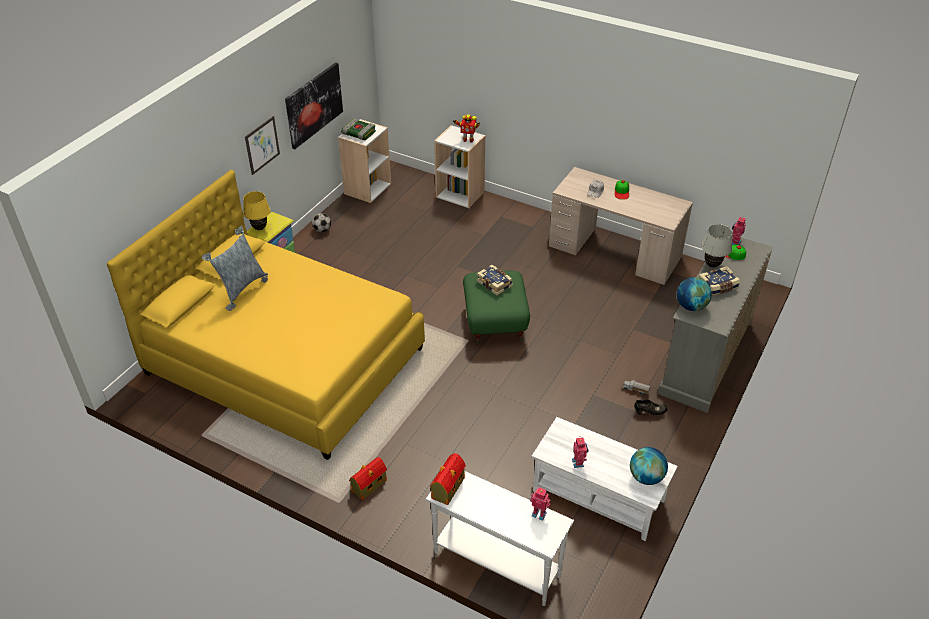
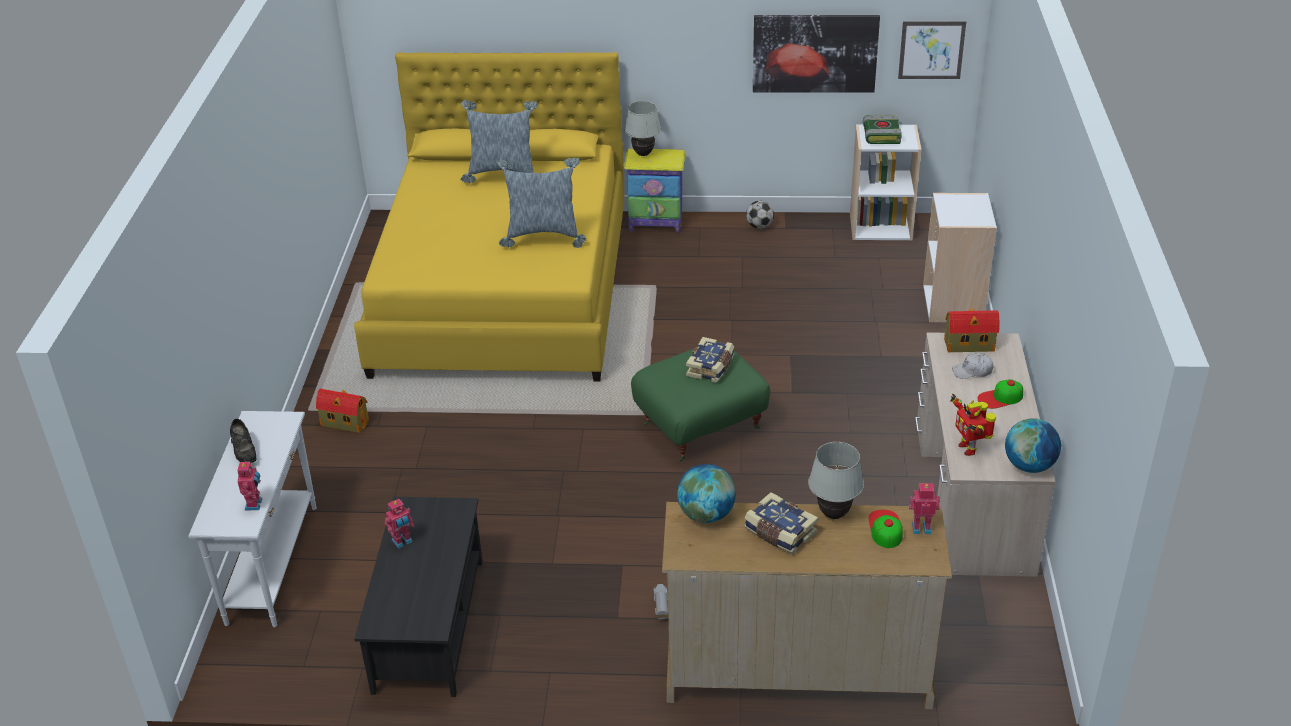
camera: 65 degrees right, 5 degrees down
yellow table lamp [243,191,270,230] -> white table lamp [624,101,661,156]
picture [245,116,280,175] -> picture moved to [898,21,966,79]
toy house [430,453,466,505] -> toy house moved to [944,309,1000,352]
toy robot [453,114,480,143] -> toy robot moved to [950,394,996,456]
white coffee table [532,417,678,541] -> black coffee table [354,497,483,697]
globe [630,447,668,485] -> globe moved to [1005,418,1061,473]
black shoe [634,400,668,416] -> black shoe moved to [230,419,256,463]
grey dresser [658,237,773,413] -> brown dresser [662,502,952,710]
none -> pillow [497,158,587,248]

